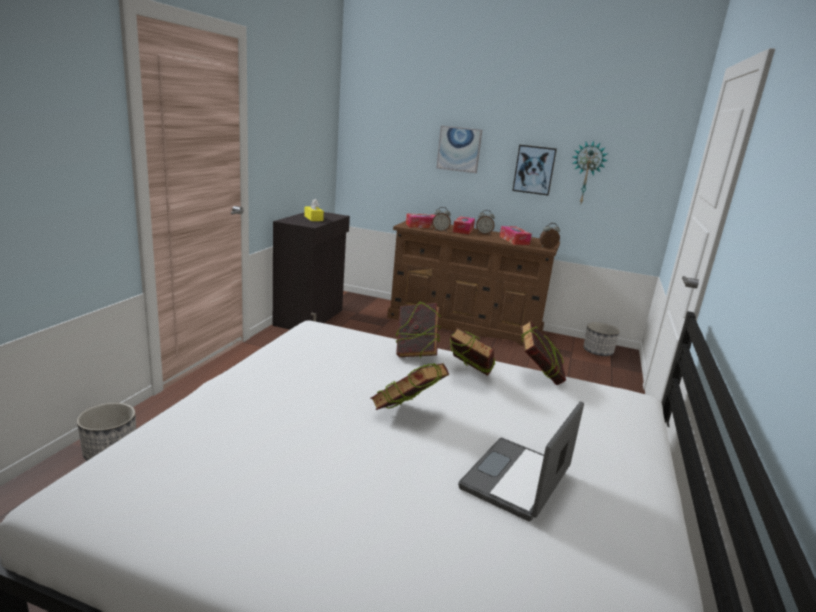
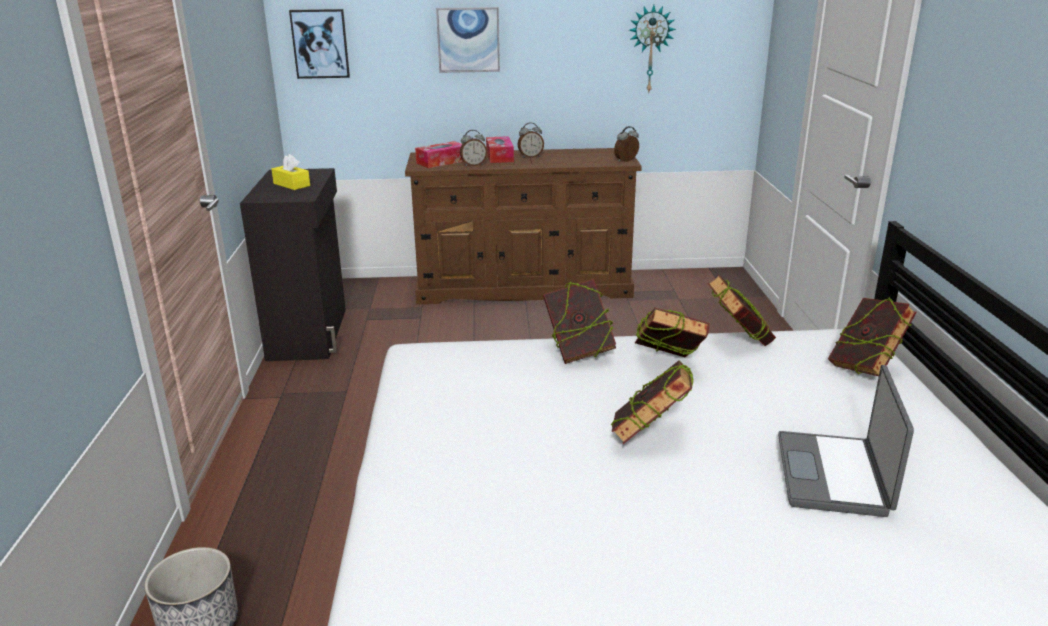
camera: 20 degrees left, 5 degrees up
tissue box [500,226,532,245] -> none
picture [512,145,557,196] -> picture moved to [289,9,350,79]
planter [583,322,620,356] -> none
none -> book [828,297,917,376]

